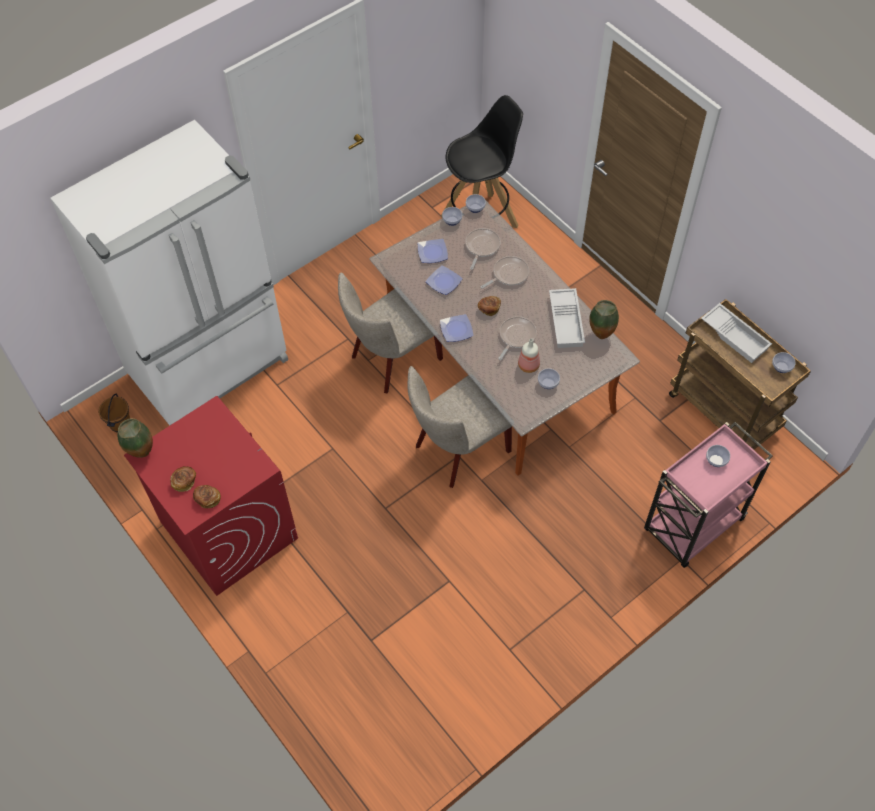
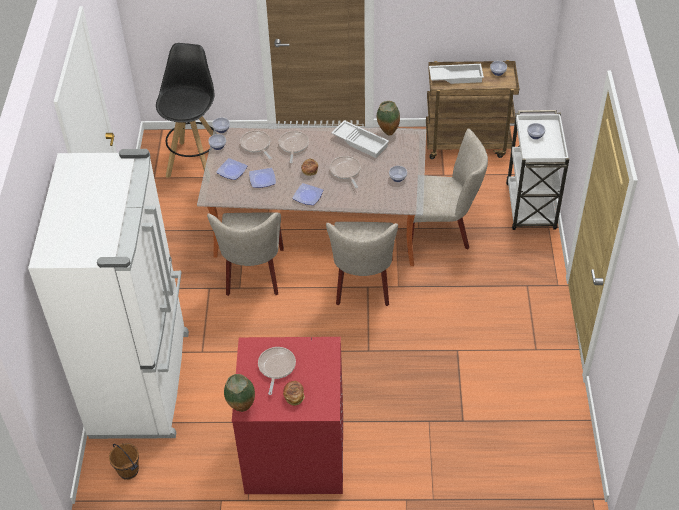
camera: 50 degrees left, 10 degrees down
bread [193,485,221,508] -> none
bottle [518,338,540,373] -> none
pink cart [644,422,773,568] -> white cart [506,110,569,230]
none -> frying pan [258,347,296,395]
none -> beige chair [412,129,488,249]

